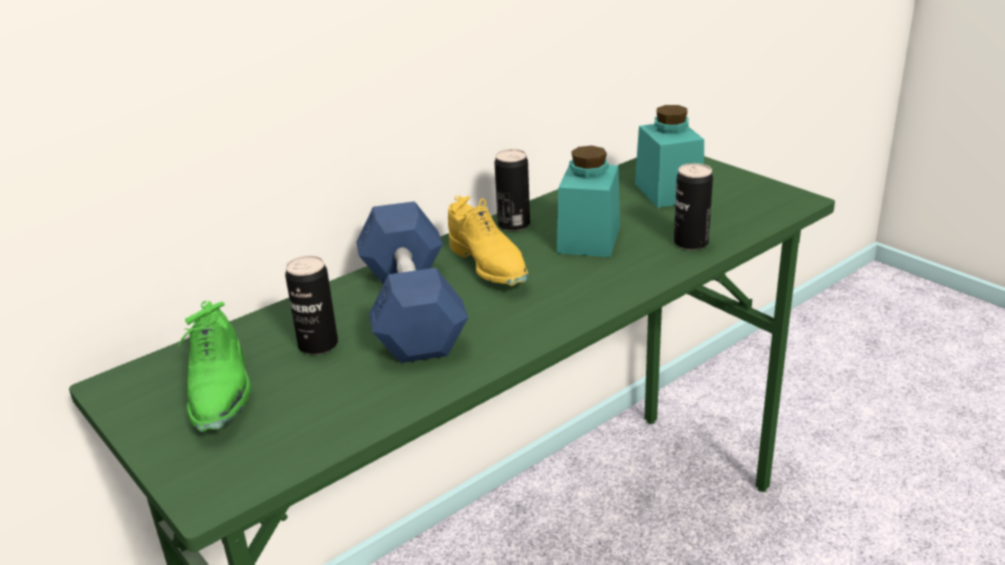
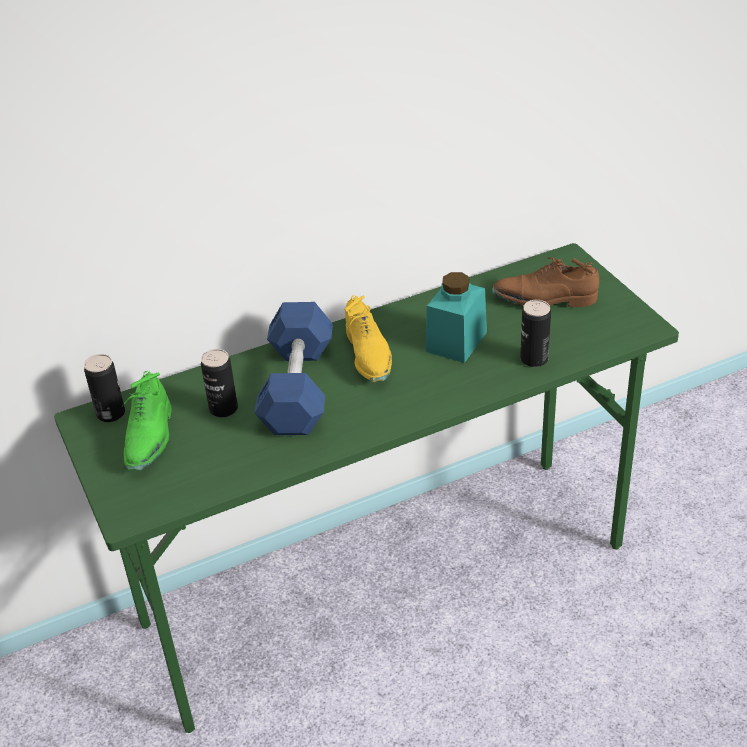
camera: 15 degrees right, 10 degrees up
can [494,149,530,231] -> can moved to [84,354,125,422]
turquoise jar [635,105,704,208] -> brown shoe [492,257,599,307]

